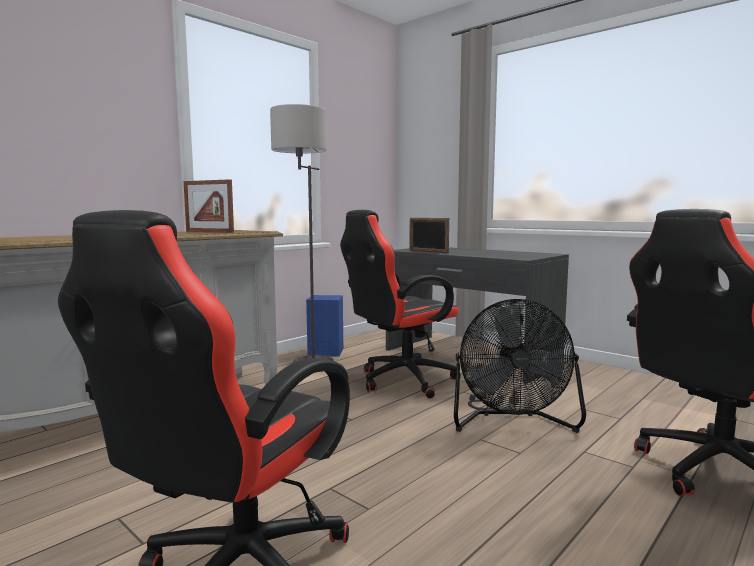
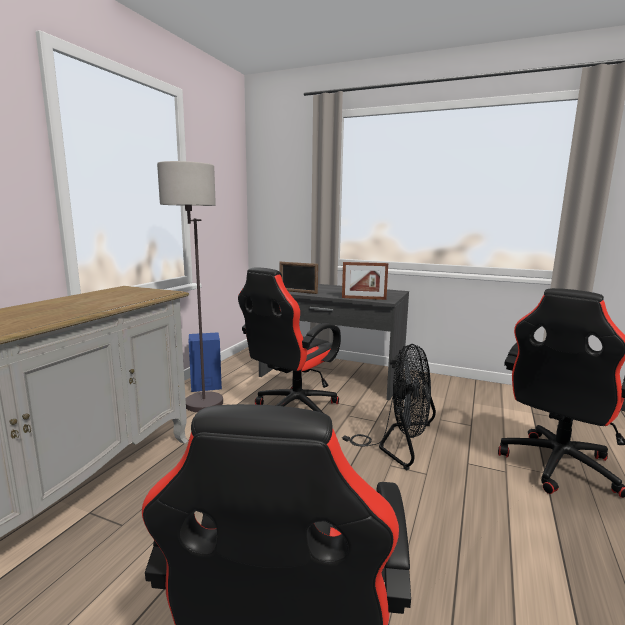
camera: 20 degrees left, 5 degrees up
picture frame [183,179,234,233] -> picture frame moved to [342,262,388,300]
black fan [454,299,586,433] -> black fan turned 45 degrees counterclockwise [342,344,436,471]

